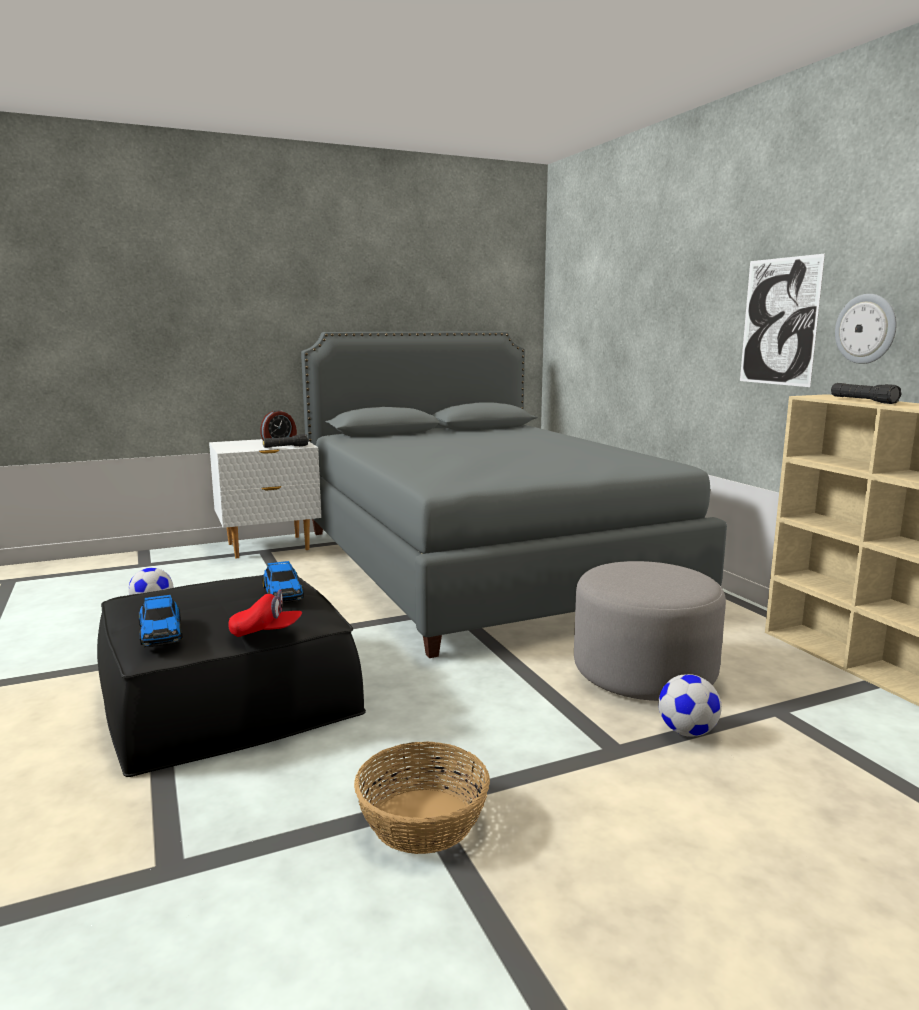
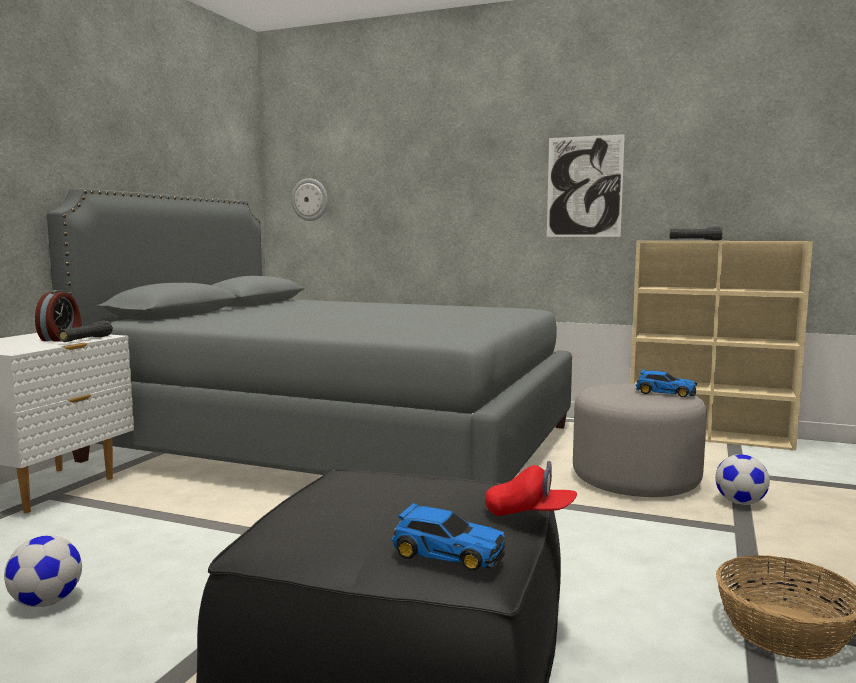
camera: 45 degrees left, 5 degrees down
red cap [228,589,302,637] -> red cap turned 60 degrees clockwise [485,461,577,516]
toy car [263,561,304,603] -> toy car moved to [636,369,697,397]
wall clock [835,294,896,364] -> wall clock moved to [291,178,328,221]

